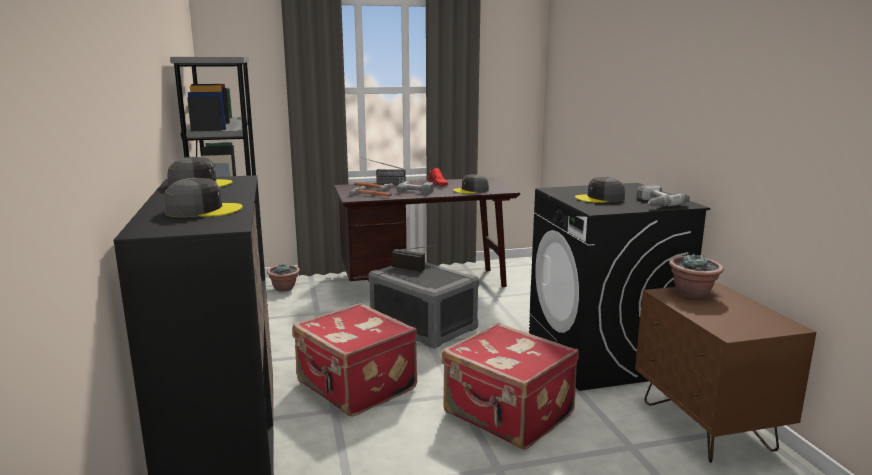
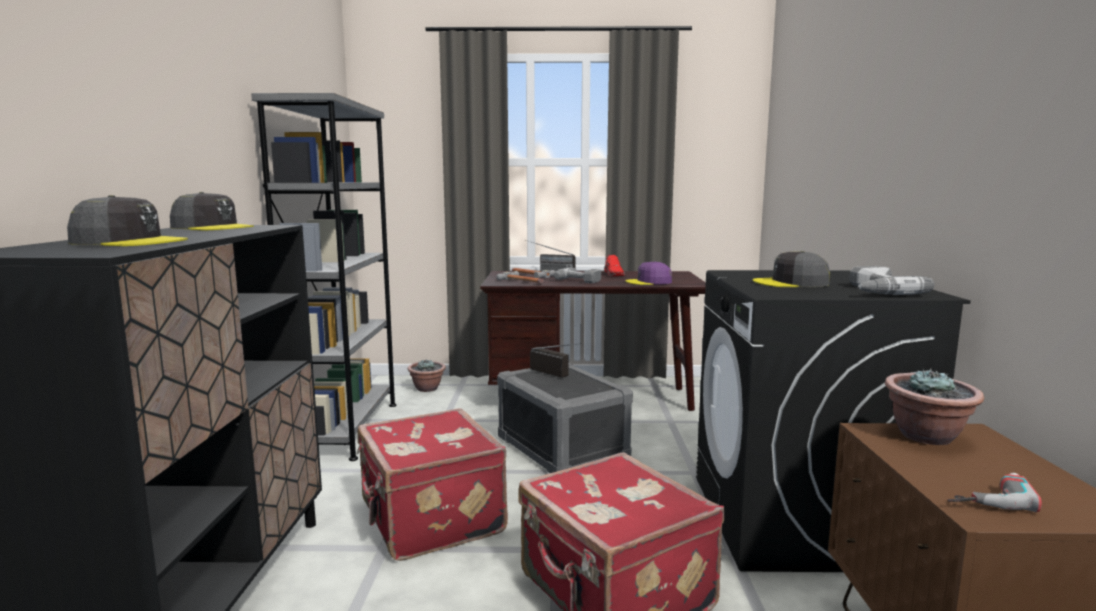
camera: 15 degrees right, 5 degrees down
grey cap [453,174,489,194] -> purple cap [625,261,672,285]
none -> power drill [948,473,1042,512]

